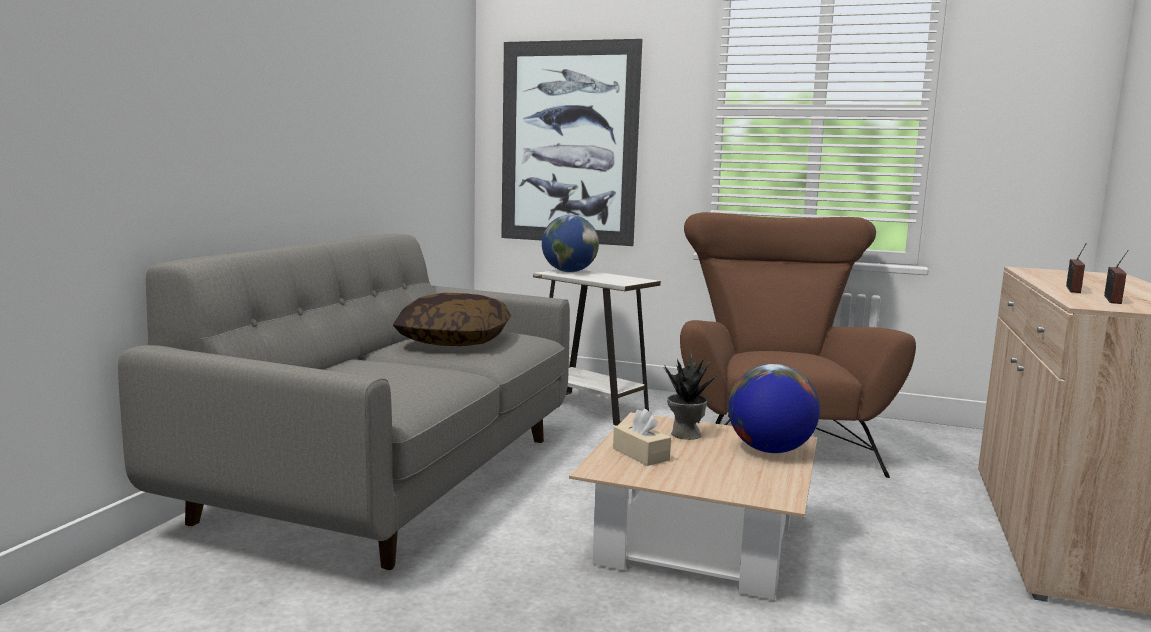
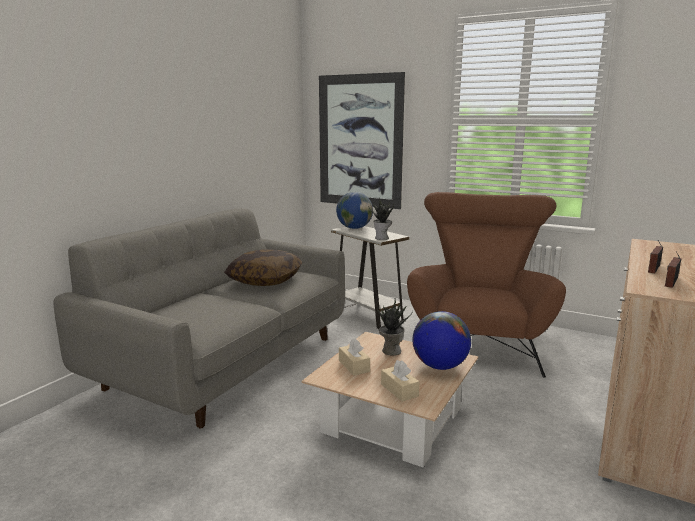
camera: 10 degrees right, 5 degrees up
none -> potted plant [368,200,394,240]
none -> beige tissue box [381,360,420,402]

